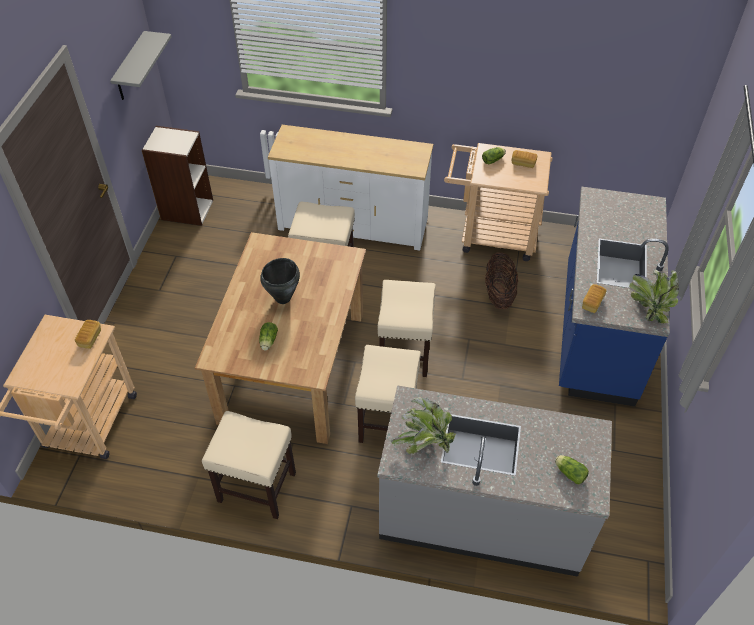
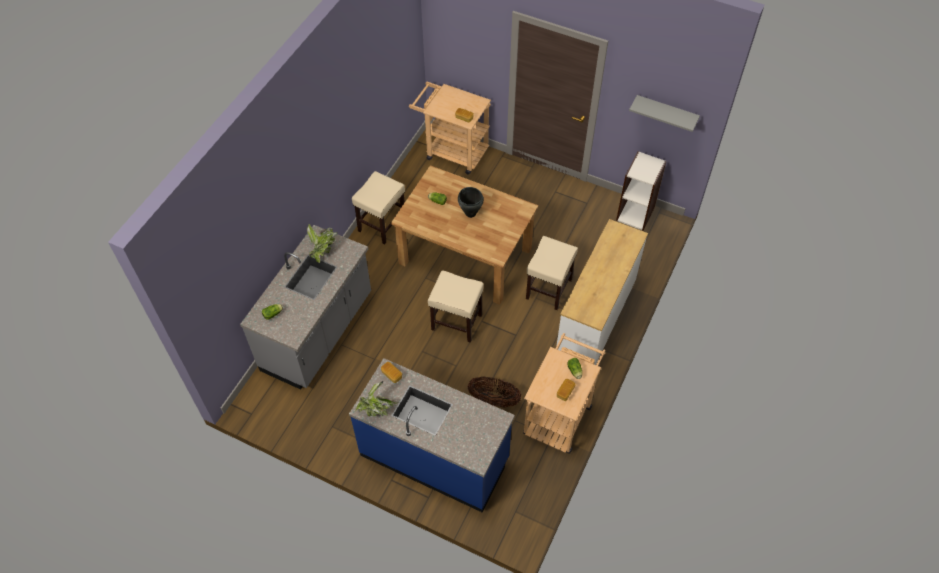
camera: 105 degrees right, 5 degrees up
beige stool [355,345,421,443] -> none

